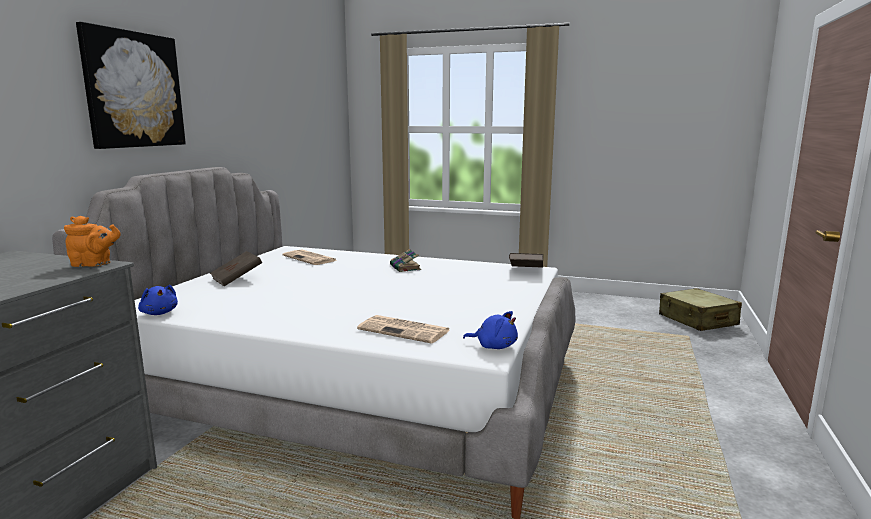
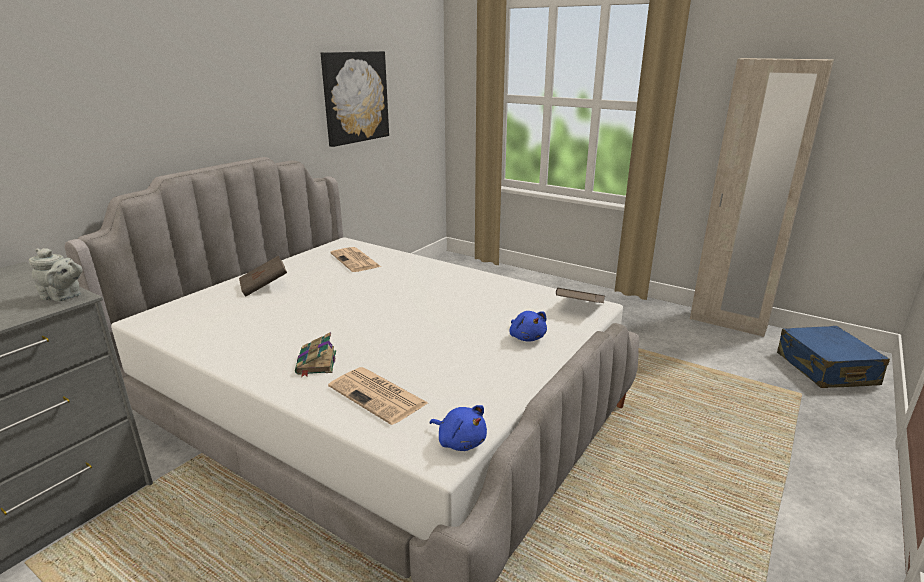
camera: 15 degrees right, 10 degrees up
orange teapot [64,216,121,267] -> grey teapot [29,248,82,301]
picture [76,22,186,149] -> picture moved to [321,51,389,147]
blue plush toy [138,285,178,315] -> blue plush toy moved to [509,311,547,341]
book [390,249,421,272] -> book moved to [295,332,336,377]
beige suitcase [659,288,742,331] -> blue suitcase [777,326,890,388]
none -> beige wardrobe [690,58,834,337]

